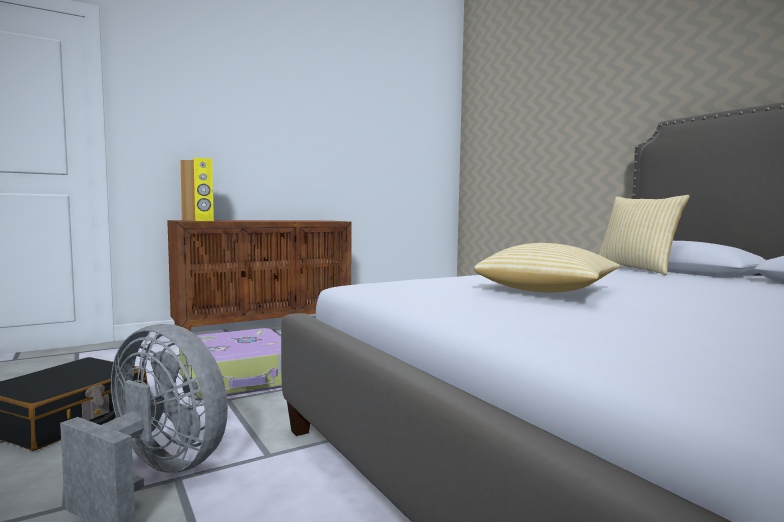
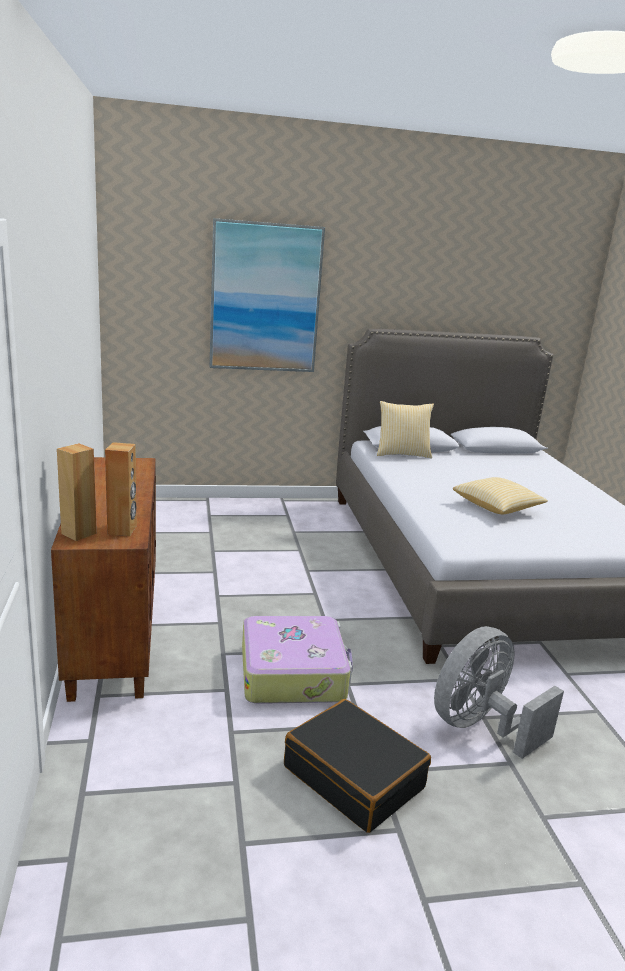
camera: 70 degrees left, 15 degrees up
yellow speaker [194,158,214,221] -> brown speaker [105,442,137,536]
none -> picture [210,218,325,372]

